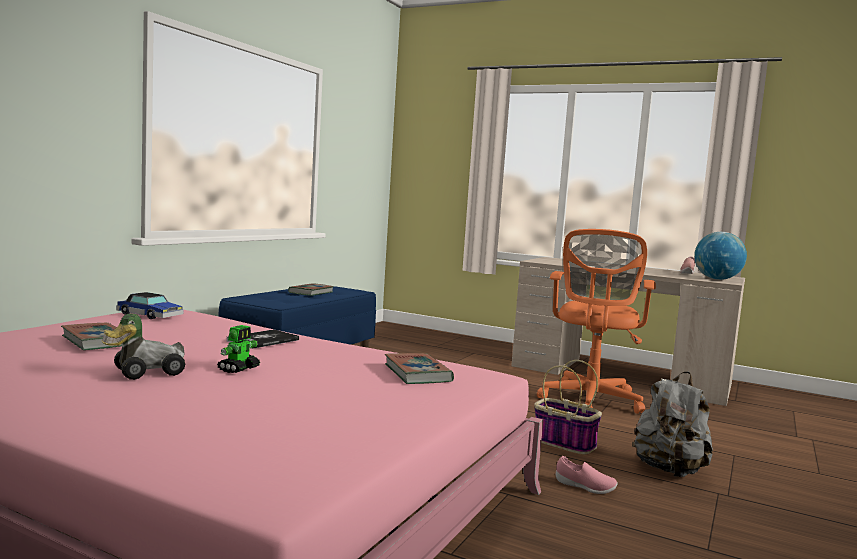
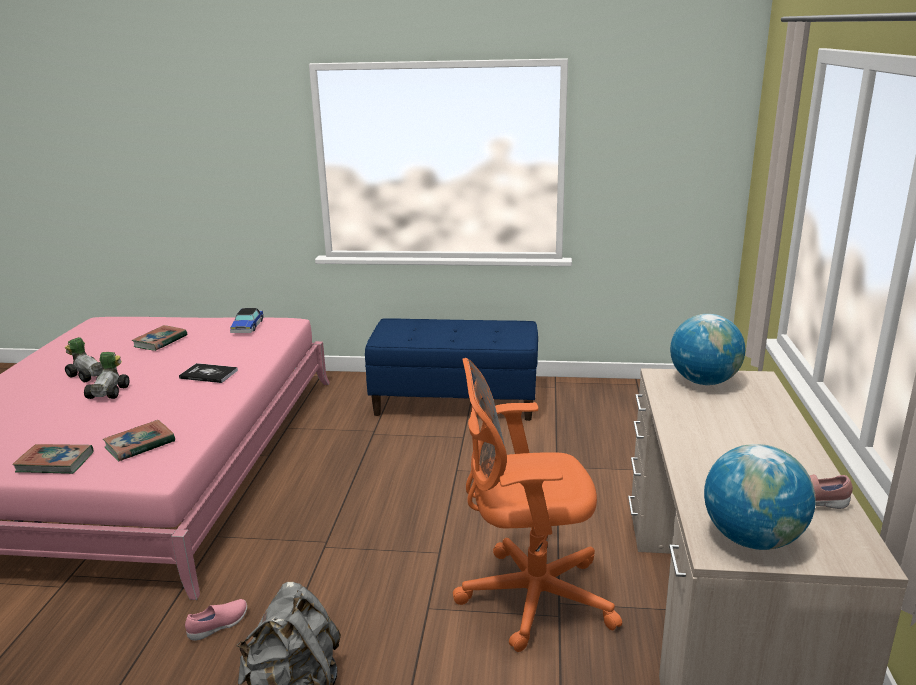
camera: 70 degrees right, 15 degrees up
toy robot [217,325,260,373] -> toy car [84,352,129,399]
book [288,283,334,296] -> book moved to [12,444,94,474]
basket [534,360,602,455] -> none
pink shoe [556,456,618,494] -> pink shoe turned 135 degrees counterclockwise [185,599,247,641]
none -> globe [670,314,745,385]

